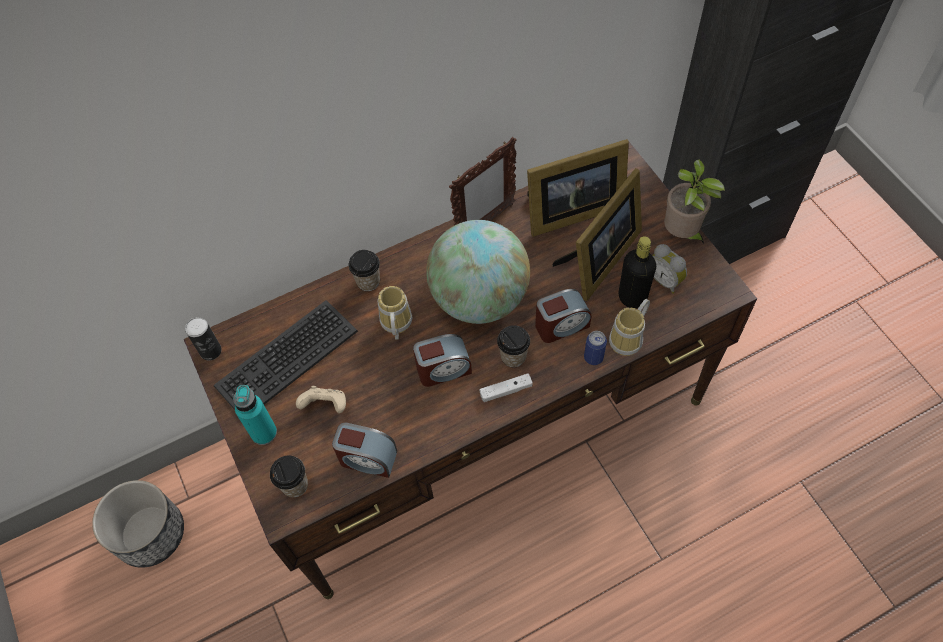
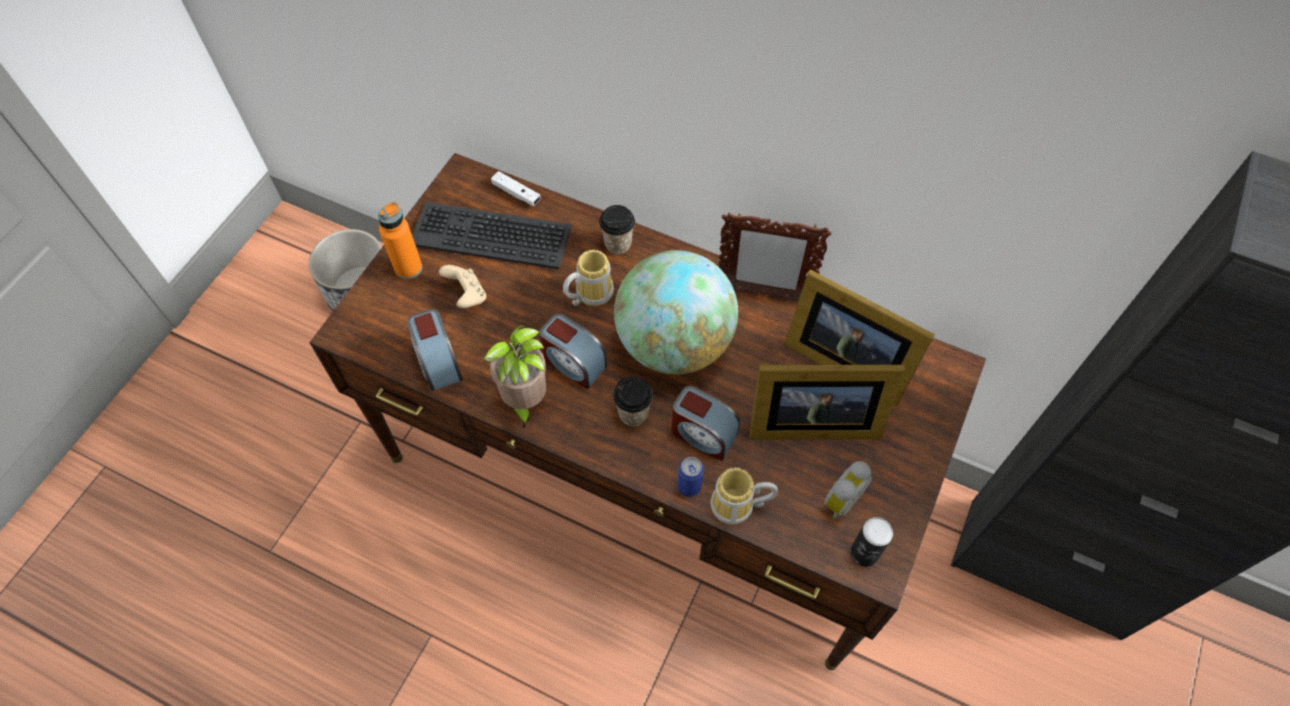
camera: 50 degrees right, 0 degrees up
can [185,317,221,360] -> can moved to [851,517,893,567]
turquoise bottle [233,385,277,445] -> orange bottle [378,202,422,279]
cup [270,455,308,498] -> none
white game controller [479,374,533,402] -> white game controller moved to [491,171,541,206]
black bottle [619,236,656,309] -> none
alarm clock [652,244,687,294] -> alarm clock turned 150 degrees counterclockwise [824,461,872,520]
potted plant [664,159,725,244] -> potted plant moved to [484,325,546,429]

